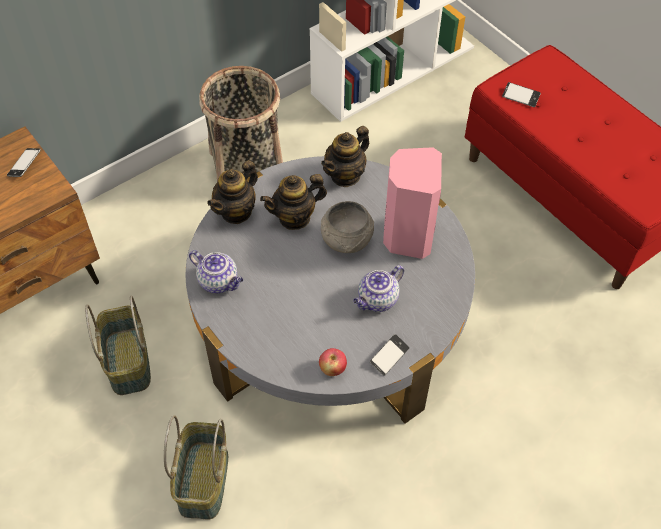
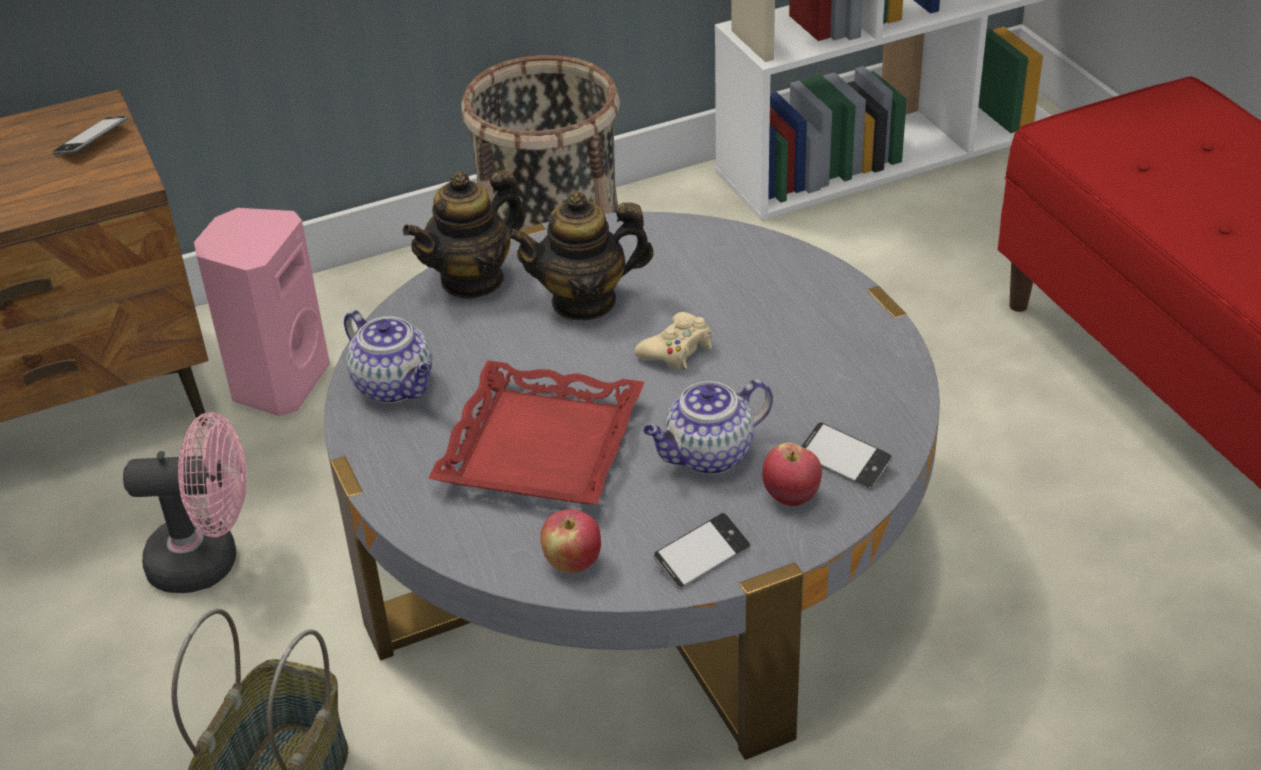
camera: 15 degrees right, 15 degrees down
basket [85,295,151,395] -> pink fan [123,412,246,593]
teapot [321,126,369,187] -> none
grey bowl [321,201,374,253] -> beige game controller [634,312,712,370]
pink speaker [383,147,442,259] -> pink speaker moved to [194,208,330,416]
phone [502,82,541,107] -> phone moved to [801,422,892,489]
none -> red tray [428,360,644,504]
none -> apple [762,443,822,506]

